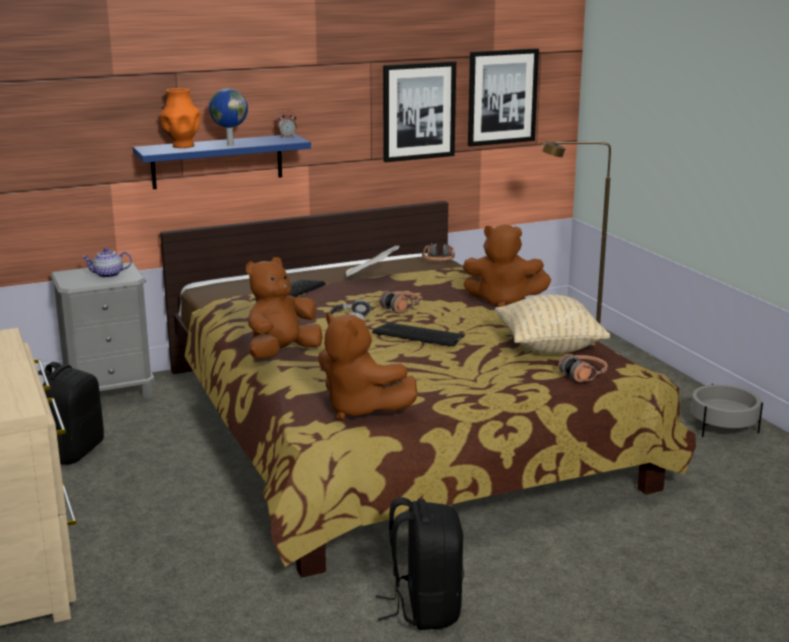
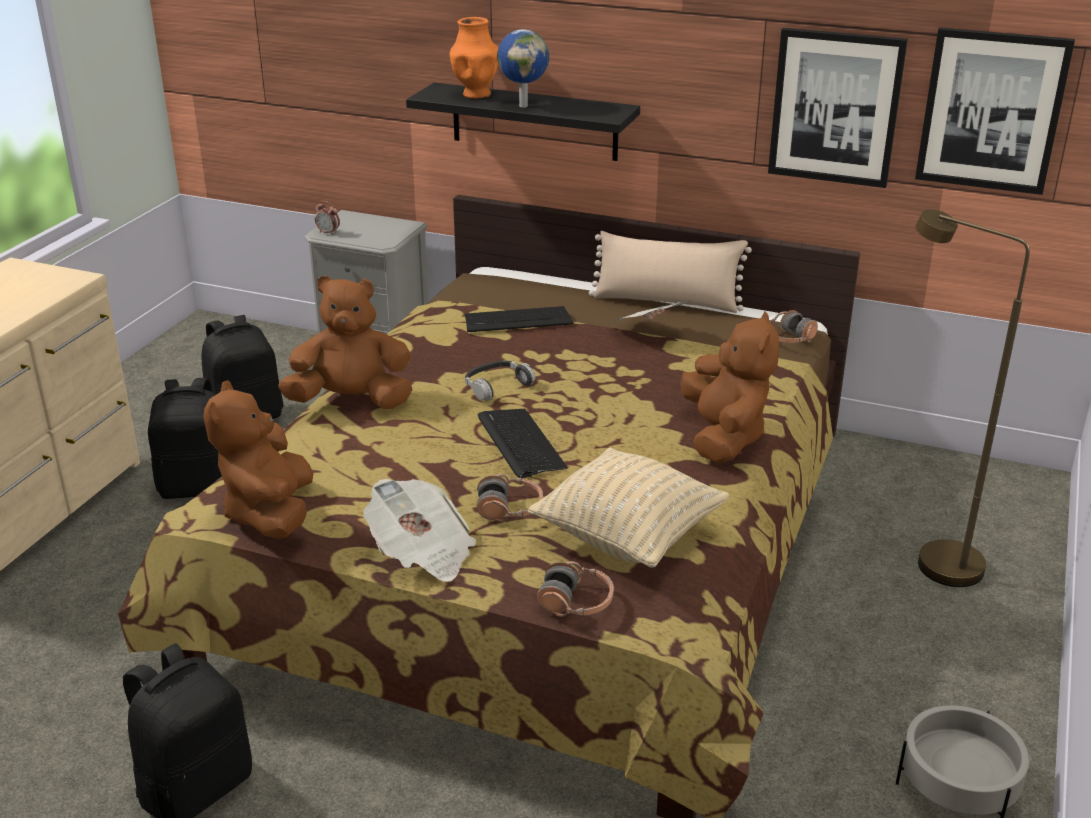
camera: 45 degrees right, 10 degrees up
teapot [82,248,132,278] -> none
blue shelf [133,134,311,189] -> black shelf [406,83,640,161]
alarm clock [277,110,297,138] -> alarm clock moved to [315,201,340,236]
headphones [379,291,420,313] -> headphones moved to [477,474,543,522]
brown plush toy [463,224,551,307] -> brown plush toy turned 150 degrees counterclockwise [680,311,779,463]
none -> black backpack [148,378,222,499]
none -> newspaper [363,479,476,582]
none -> beige pillow [589,231,752,313]

